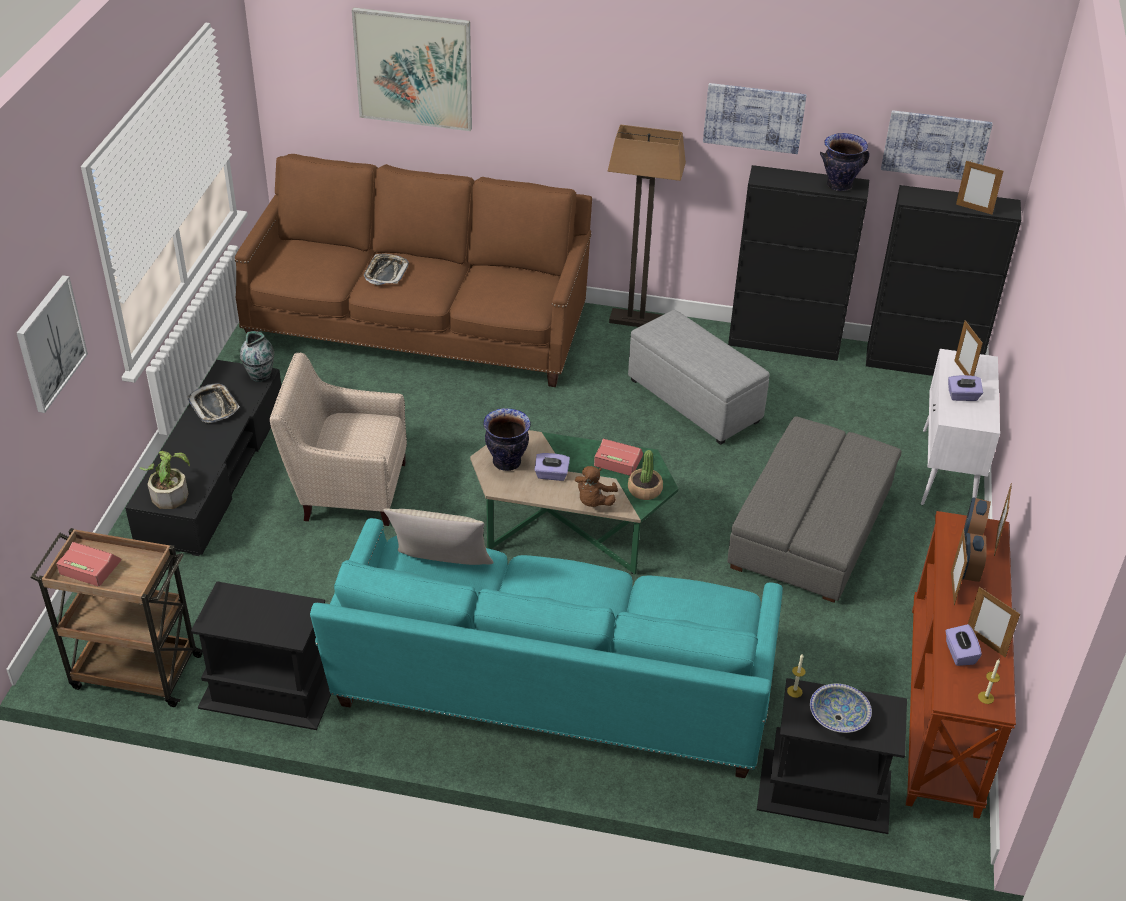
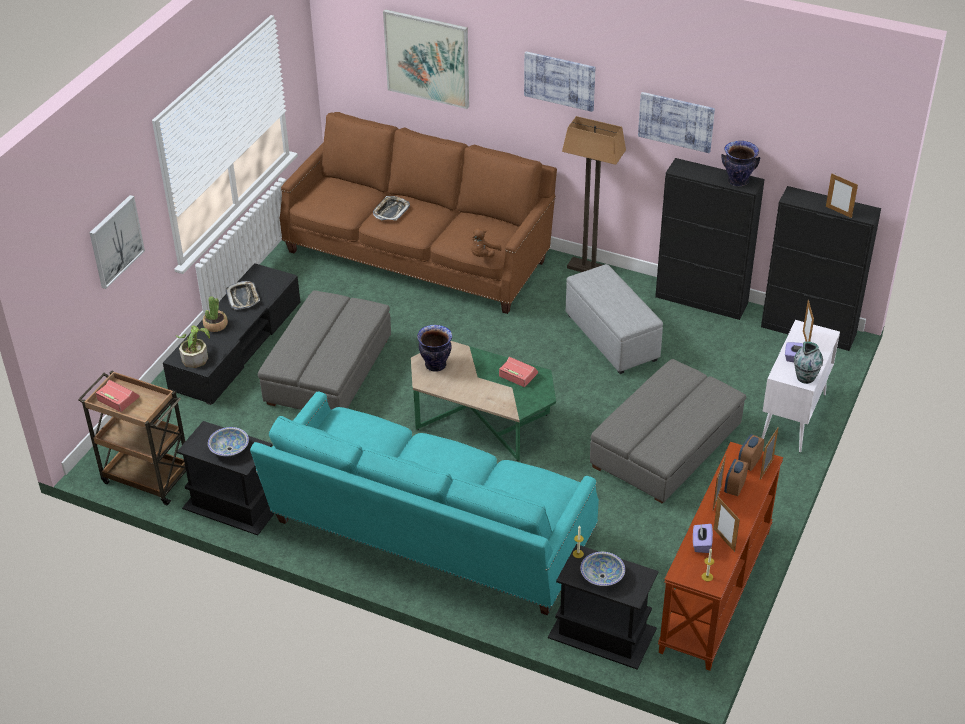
camera: 15 degrees right, 0 degrees up
vase [240,331,274,382] -> vase moved to [794,342,823,384]
beige armchair [270,353,407,526] -> grey ottoman [258,290,391,410]
beige pillow [384,508,494,565] -> none
purple tissue box [534,453,570,481] -> none
brown plush toy [575,466,618,507] -> brown plush toy moved to [472,228,502,258]
potted plant [628,450,663,500] -> potted plant moved to [203,296,228,332]
picture [881,110,993,180] -> picture moved to [524,51,595,112]
none -> bowl [208,427,249,457]

